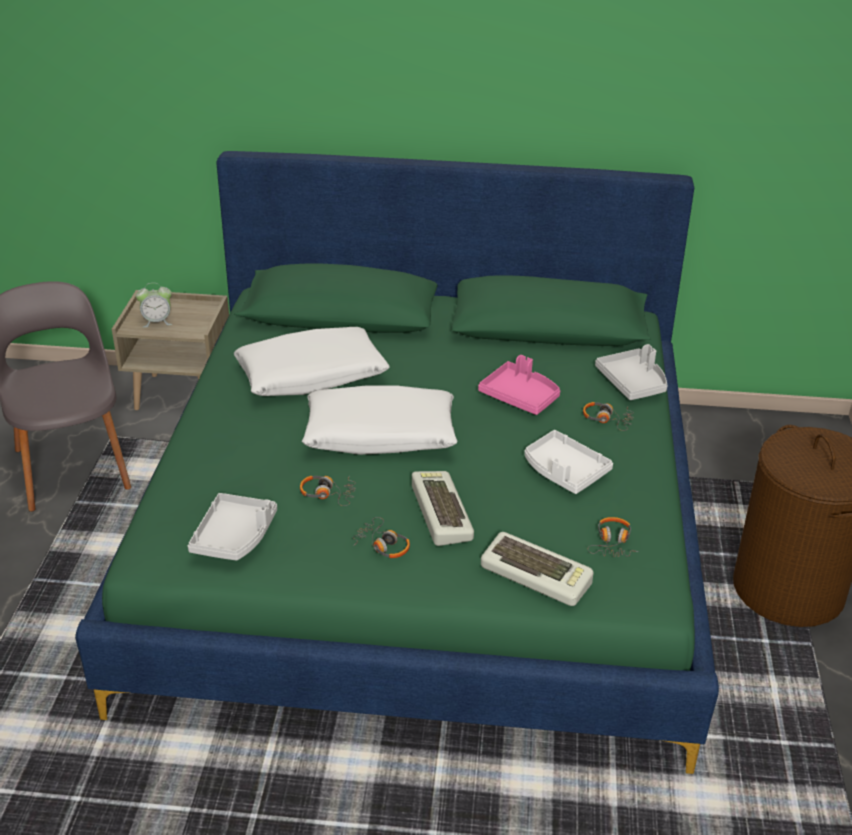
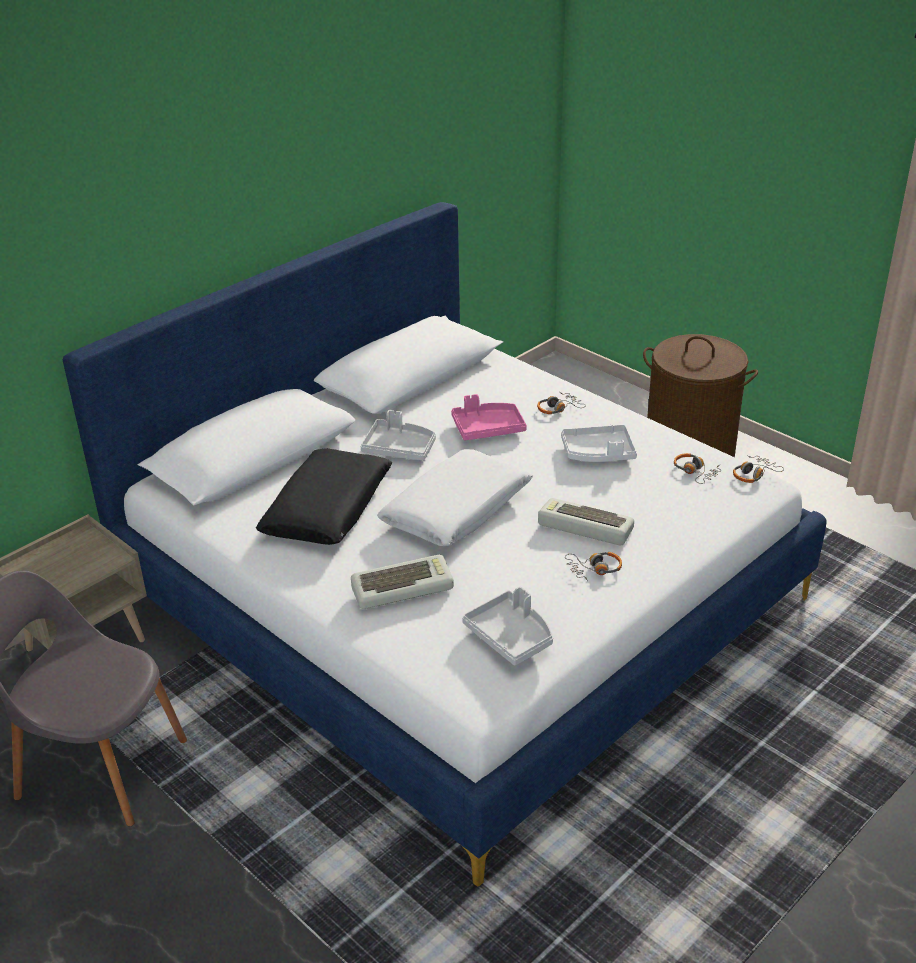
camera: 50 degrees left, 0 degrees up
green bed [75,151,719,774] -> white bed [63,202,827,886]
alarm clock [136,283,172,327] -> none
white pillow [233,327,390,396] -> black pillow [256,448,392,545]
headphones [300,476,356,506] -> headphones moved to [733,455,784,483]
keyboard [481,532,594,606] -> keyboard moved to [351,555,454,609]
grey tray [595,344,667,400] -> grey tray moved to [360,410,436,461]

